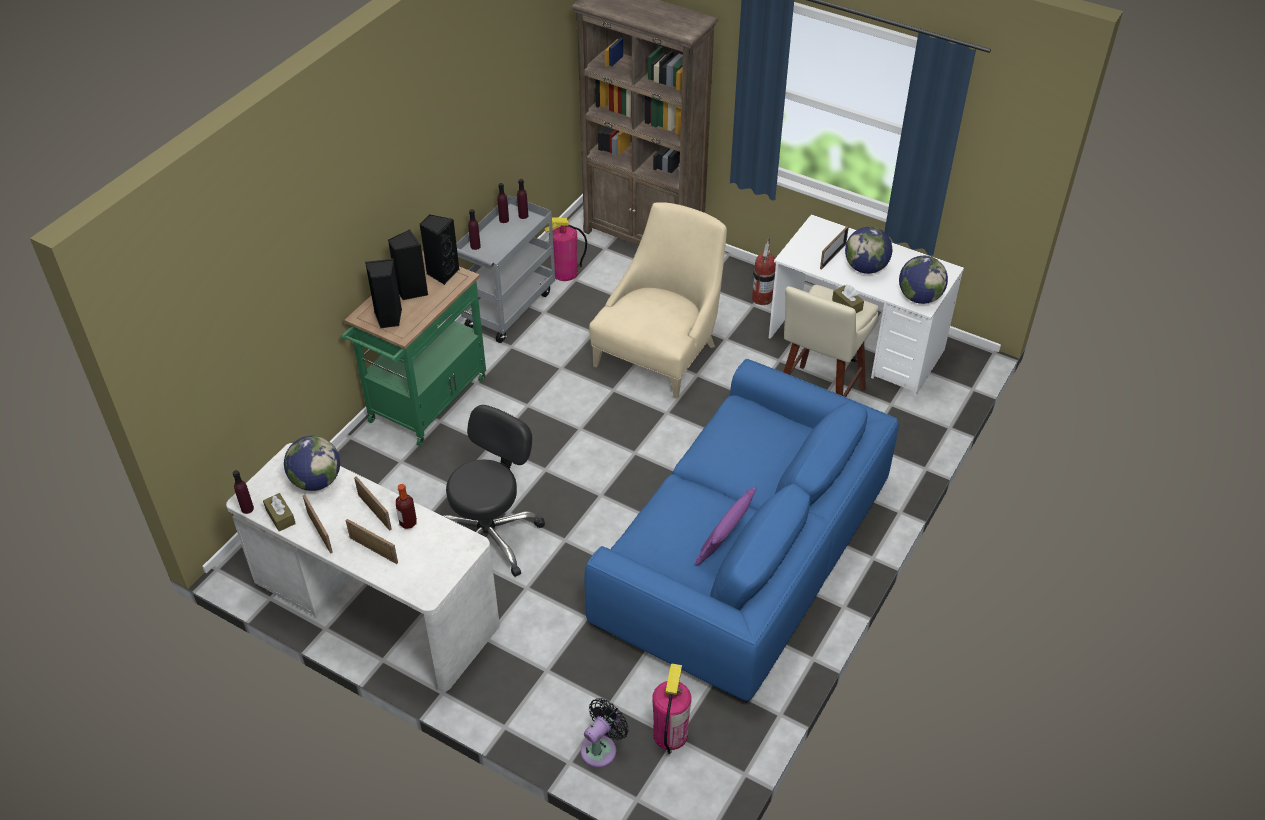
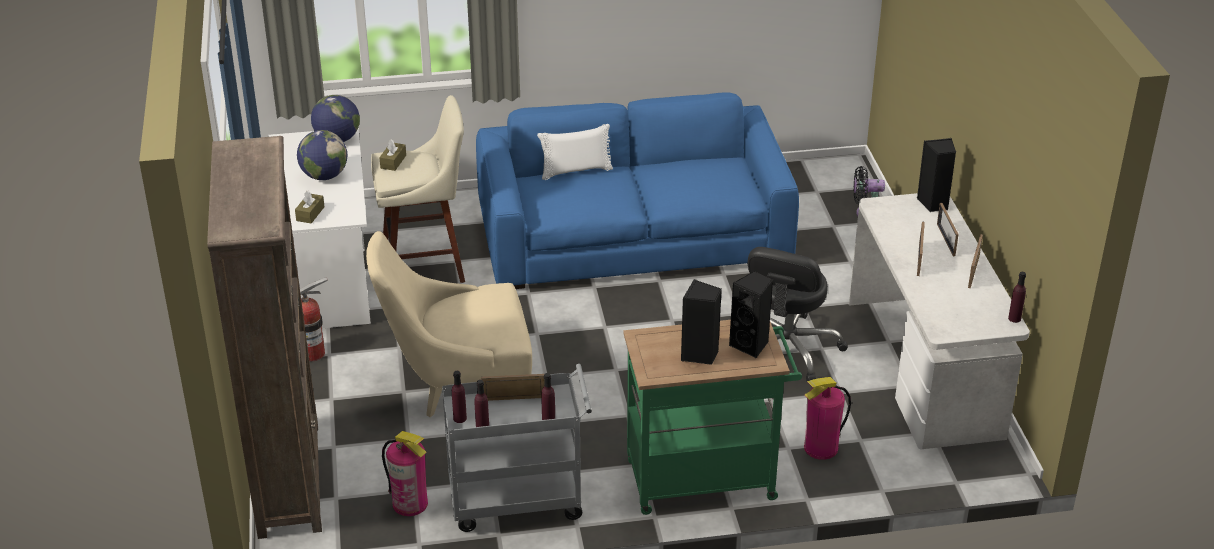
camera: 130 degrees left, 10 degrees down
brown tissue box [263,493,296,531] -> brown tissue box moved to [295,191,325,224]
globe [284,436,340,491] -> none
bottle [396,484,417,529] -> none
black speaker [420,214,459,285] -> black speaker moved to [917,138,956,212]
black office chair [442,405,545,577] -> black office chair turned 60 degrees counterclockwise [748,247,848,383]
fire extinguisher [652,663,692,754] -> fire extinguisher moved to [804,377,851,460]
purple pillow [695,487,756,566] -> none
picture frame [820,226,849,270] -> picture frame moved to [481,374,545,401]
none -> white pillow [537,124,613,180]

